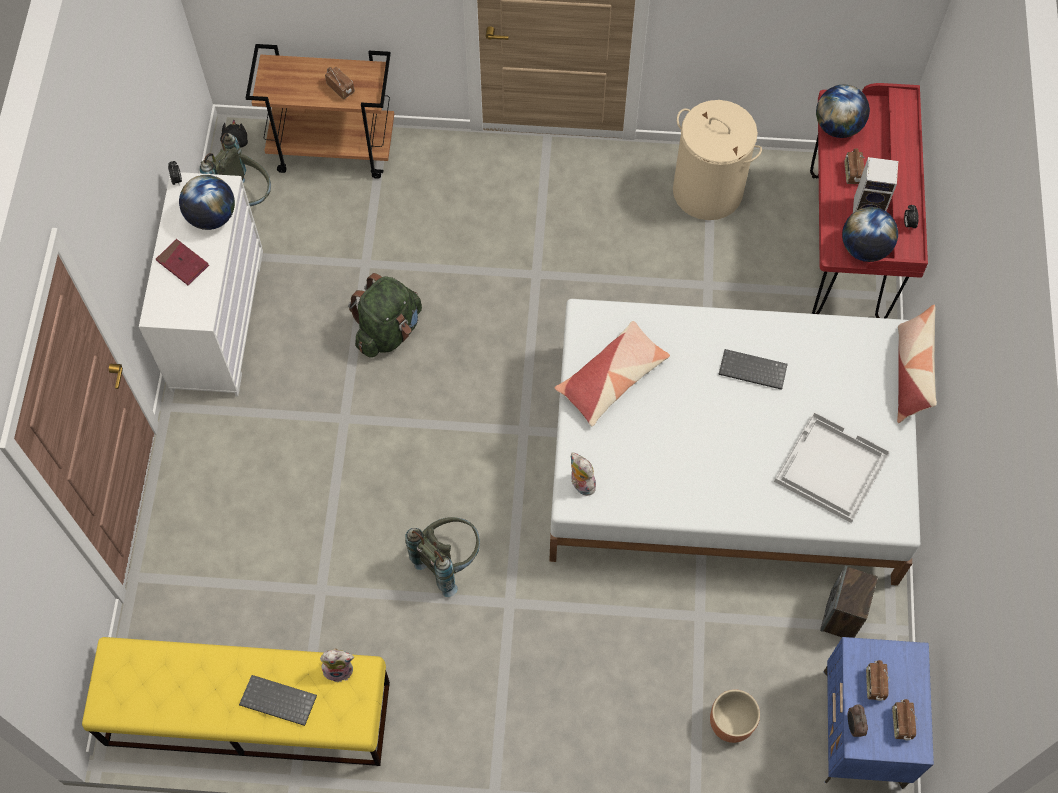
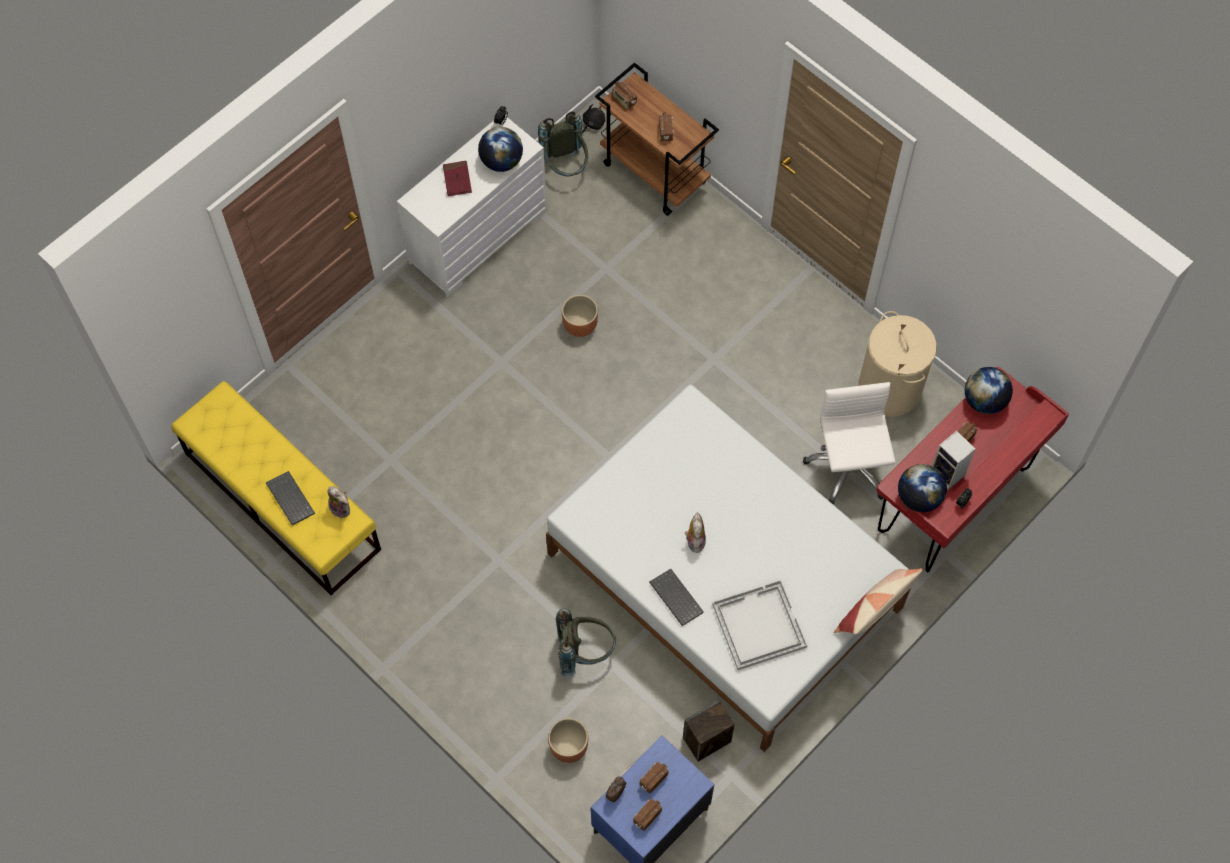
camera: 40 degrees right, 0 degrees up
green backpack [348,273,422,358] -> brown planter [562,295,598,337]
grey backpack [405,517,480,597] -> grey backpack moved to [556,609,616,678]
pillow [554,321,670,426] -> none
plush toy [571,452,596,496] -> plush toy moved to [685,512,706,553]
keyboard [718,349,788,390] -> keyboard moved to [649,569,704,626]
none -> radio [612,81,637,109]
none -> white office chair [803,382,896,505]

